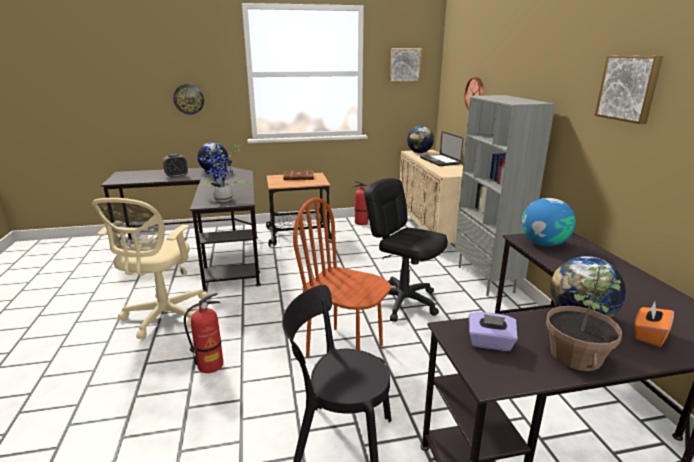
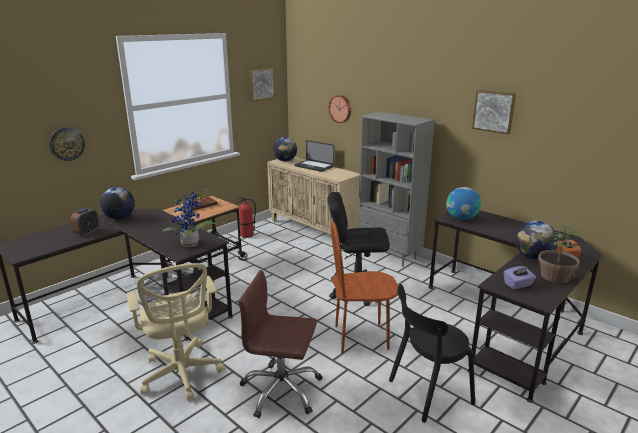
camera: 35 degrees left, 0 degrees up
fire extinguisher [184,293,223,373] -> brown office chair [238,270,322,419]

